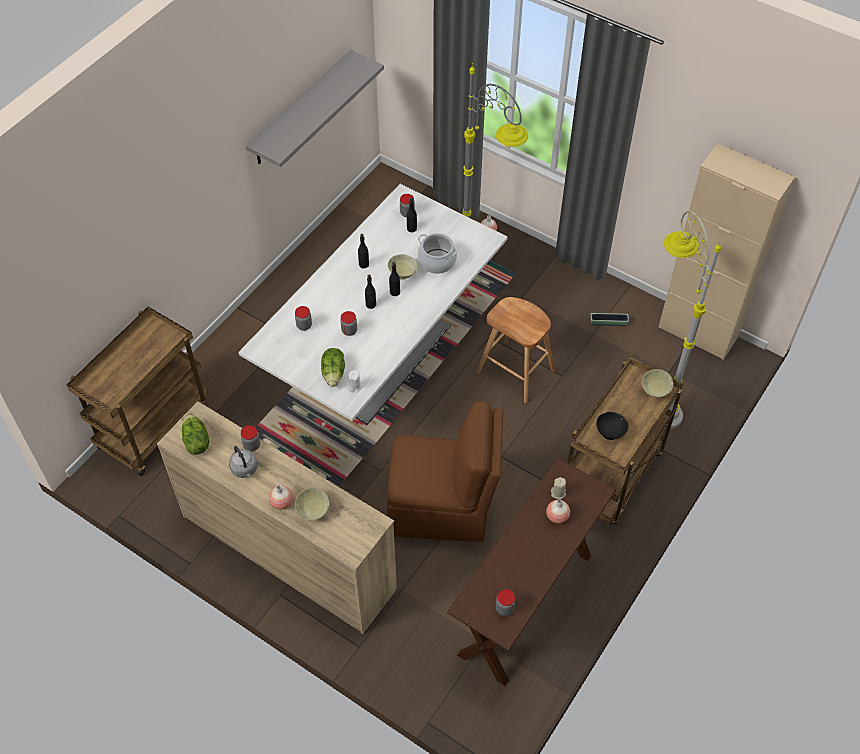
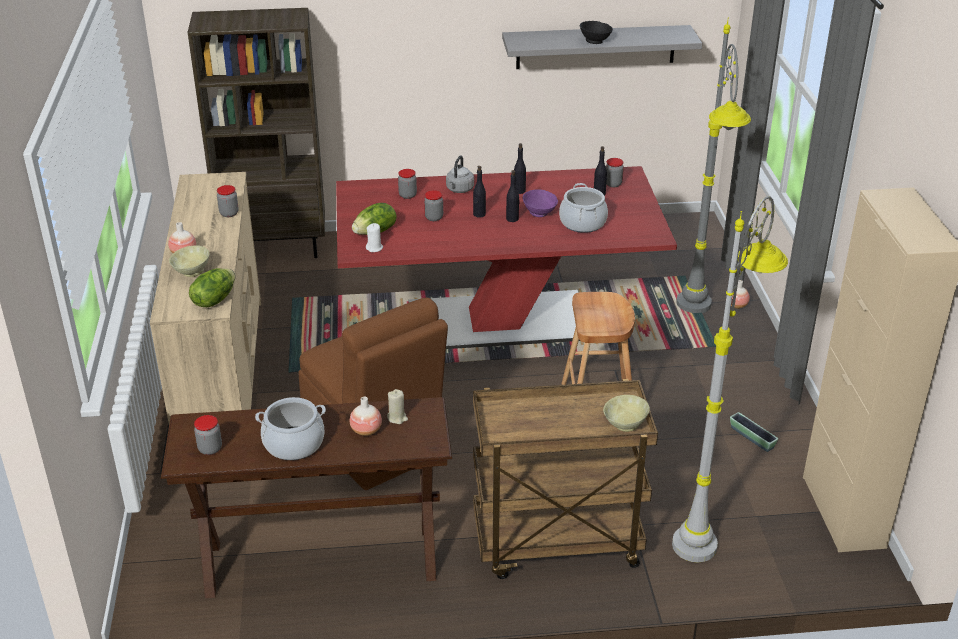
camera: 50 degrees right, 20 degrees down
brown cart [67,307,208,476] -> brown bookcase [188,8,325,258]
lettuce [182,414,209,455] -> lettuce moved to [189,268,235,307]
grey kettle [229,446,258,478] -> grey kettle moved to [446,156,474,193]
white dining table [238,184,507,425] -> red dining table [336,166,677,349]
beige bowl [388,254,417,280] -> purple bowl [523,190,558,217]
black bowl [596,412,628,440] -> black bowl moved to [580,21,613,44]
none -> cooking pot [255,397,326,460]

